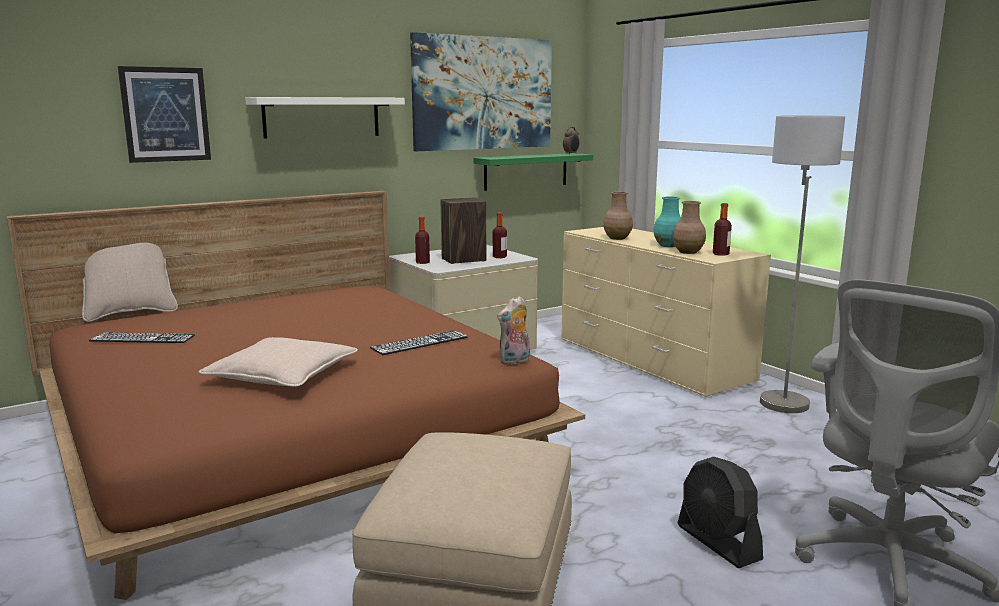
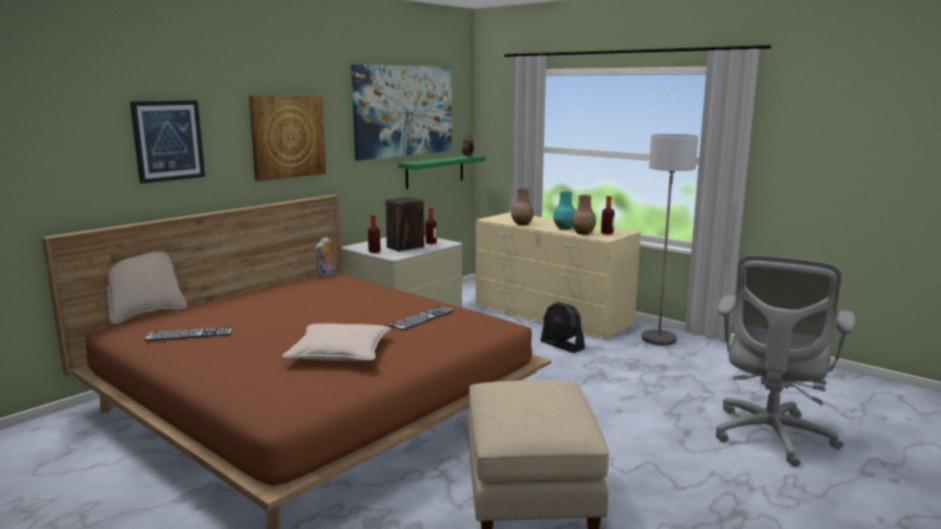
camera: 15 degrees left, 0 degrees up
white shelf [245,97,405,139] -> picture [249,95,326,181]
plush toy [497,296,530,365] -> plush toy moved to [314,237,335,277]
black fan [677,457,763,568] -> black fan moved to [541,302,585,353]

